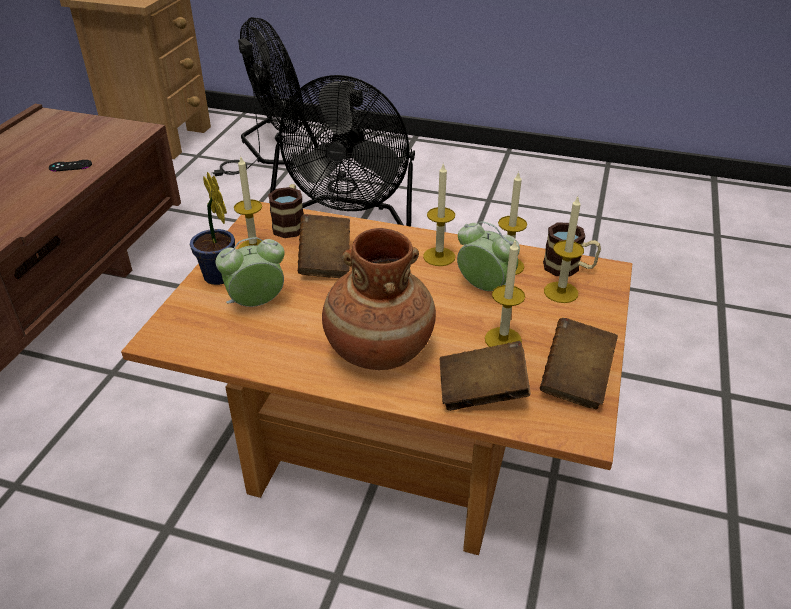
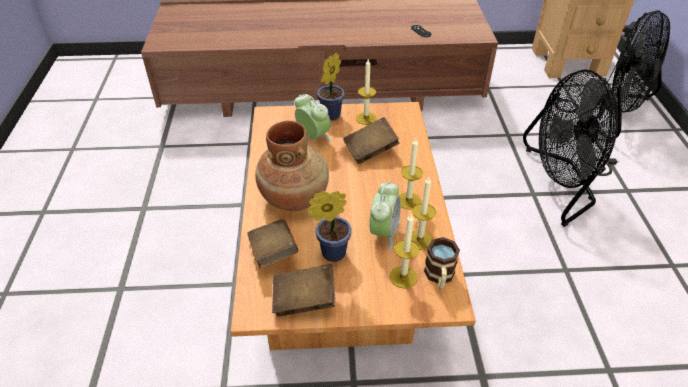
camera: 70 degrees right, 5 degrees up
mug [268,184,304,238] -> none
candle [485,241,525,347] -> potted plant [307,191,352,262]

